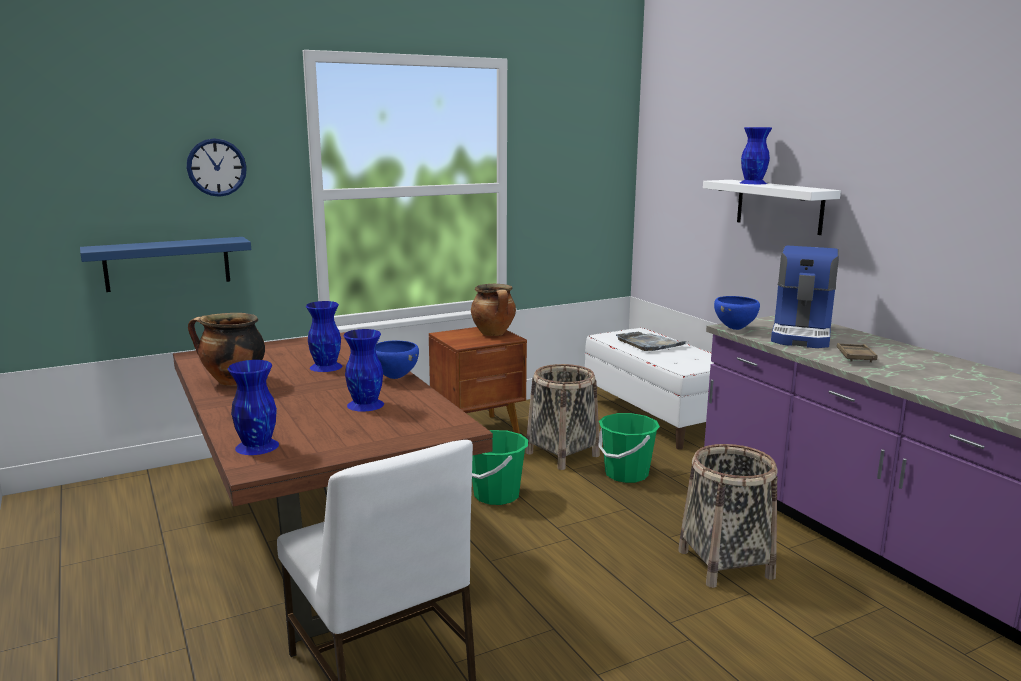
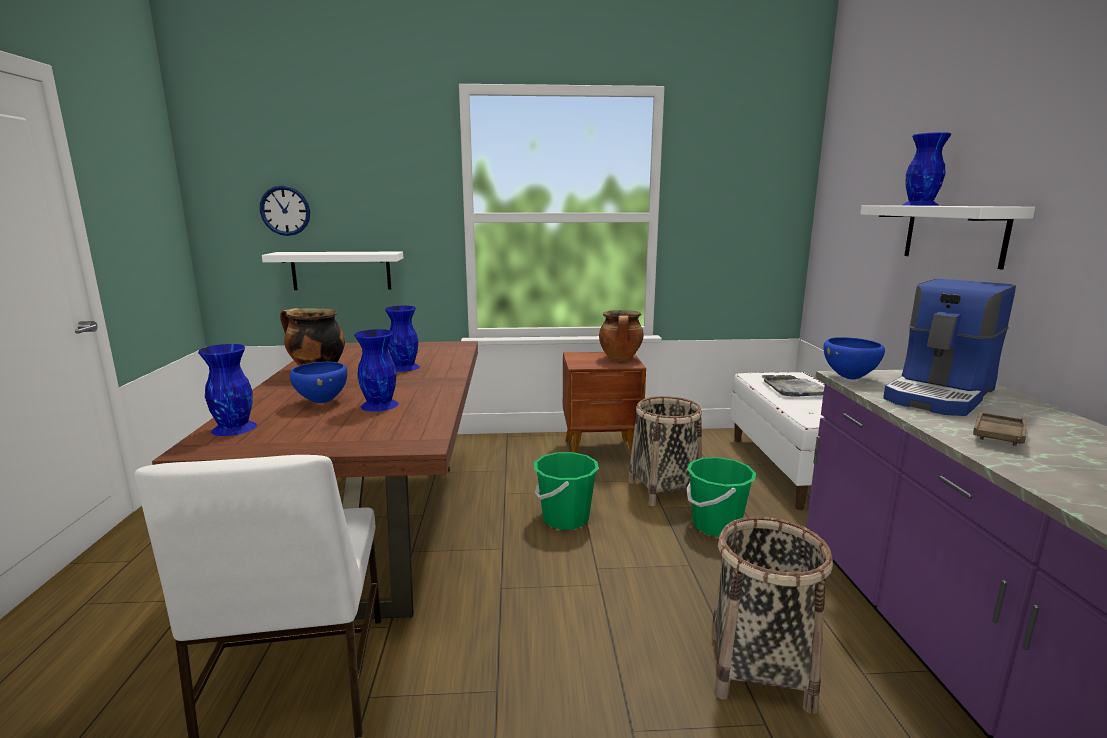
camera: 25 degrees right, 0 degrees up
blue shelf [80,237,251,292] -> white shelf [262,252,403,290]
wall clock [187,138,247,197] -> wall clock moved to [260,185,310,236]
blue bowl [375,340,419,379] -> blue bowl moved to [290,362,347,403]

